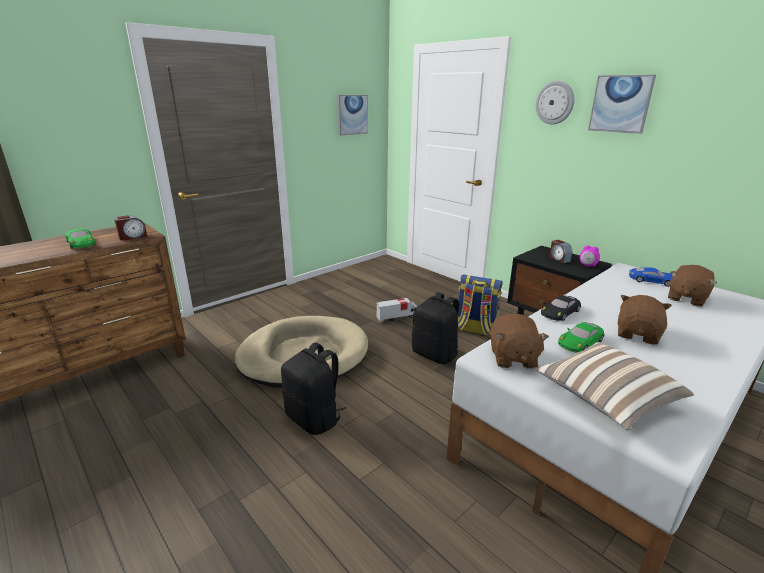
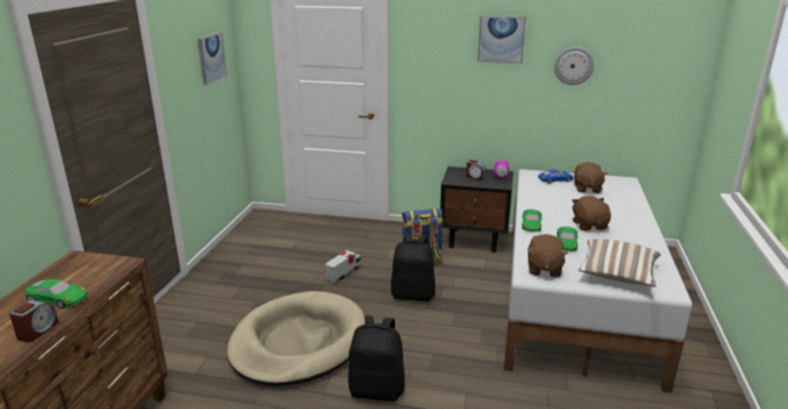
camera: 35 degrees left, 0 degrees up
alarm clock [114,215,148,241] -> alarm clock moved to [9,300,59,342]
brown plush toy [491,313,549,369] -> brown plush toy turned 45 degrees clockwise [527,234,568,277]
wall clock [536,80,575,125] -> wall clock moved to [554,46,594,85]
black toy car [541,296,581,321] -> green toy car [522,209,542,232]

